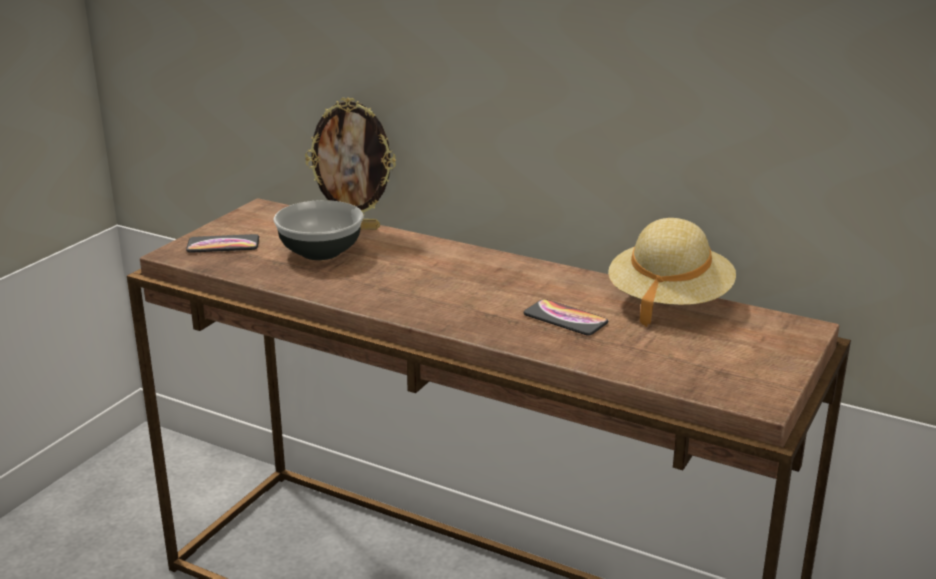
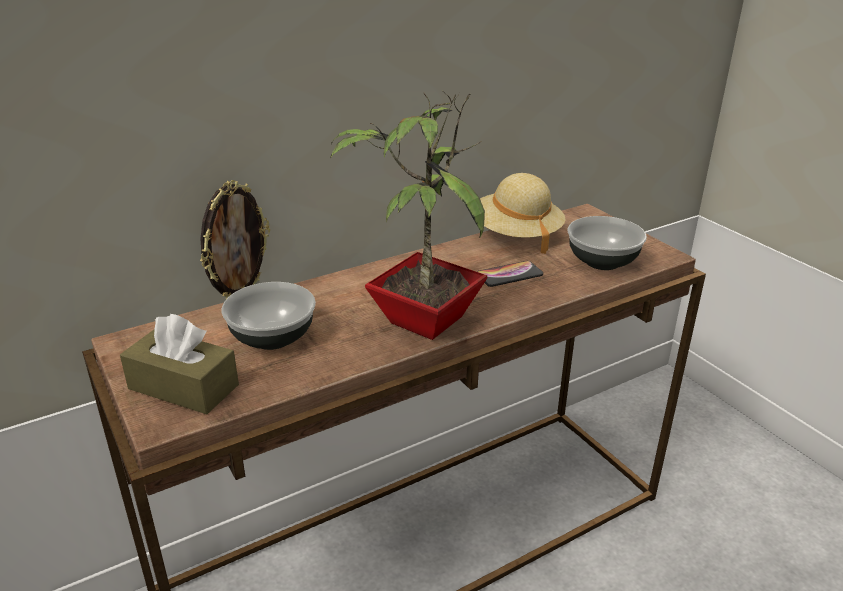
camera: 60 degrees left, 5 degrees up
phone [186,234,259,253] -> brown tissue box [120,314,239,414]
none -> potted plant [331,91,488,340]
none -> bowl [567,216,647,270]

